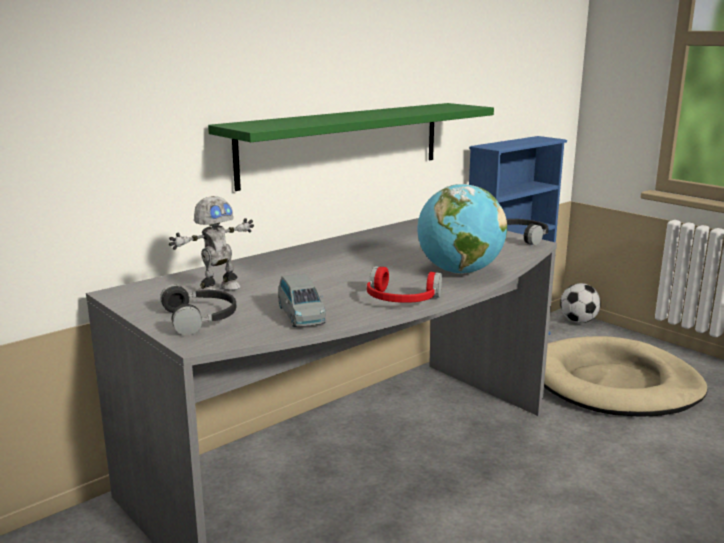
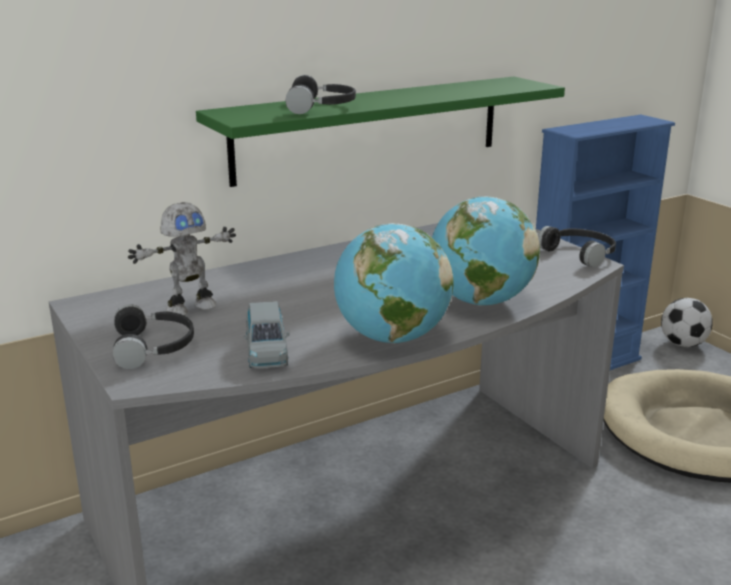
camera: 10 degrees right, 5 degrees up
red headphones [367,266,442,303] -> globe [334,223,453,343]
none -> black headphones [285,75,356,114]

